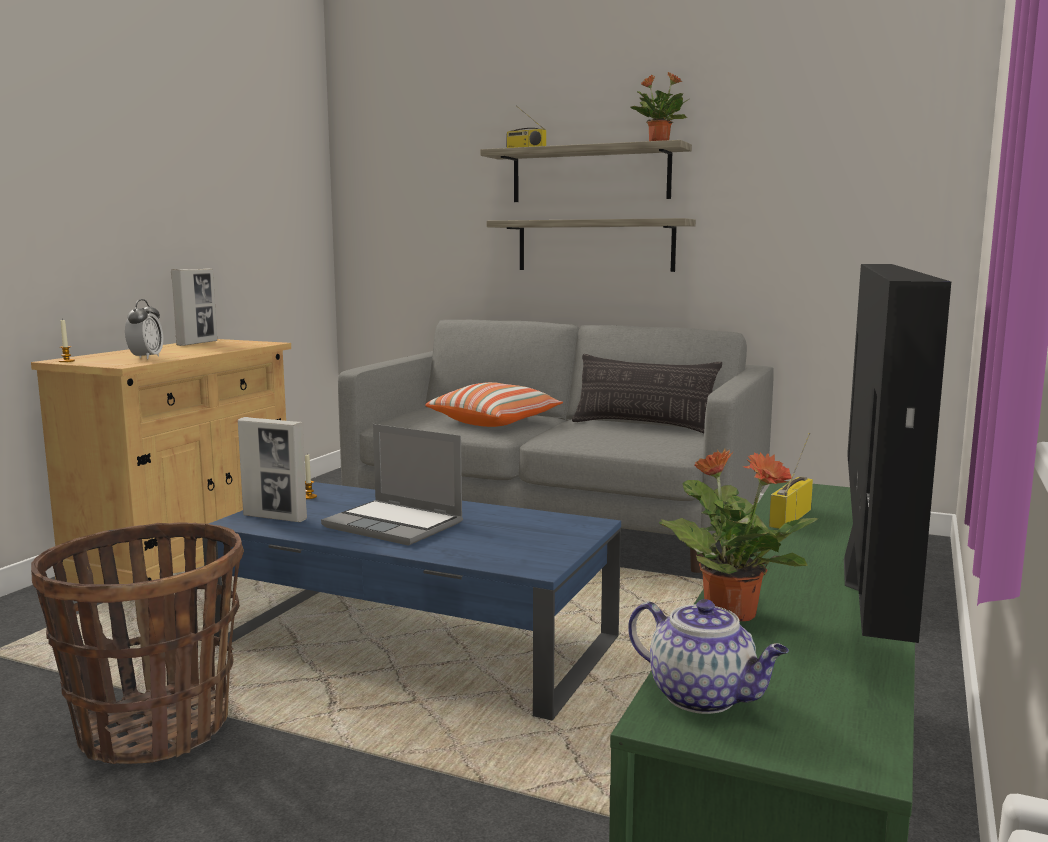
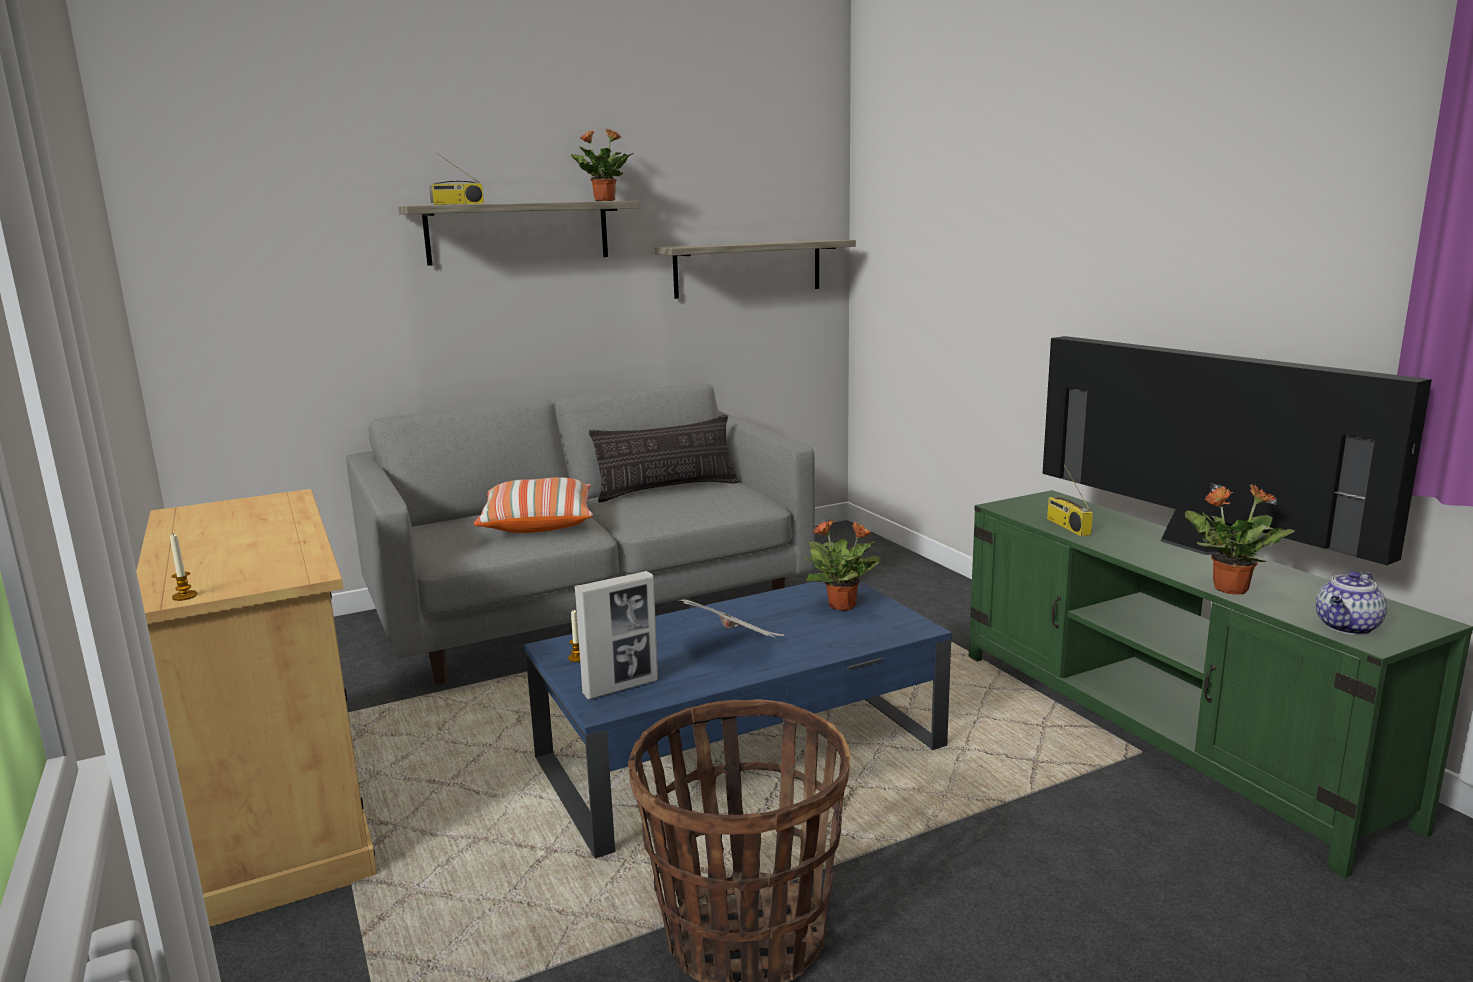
camera: 50 degrees left, 5 degrees up
alarm clock [125,299,163,359] -> none
picture frame [171,269,217,346] -> none
laptop [321,424,463,546] -> newspaper [678,600,784,637]
shelf [487,218,696,272] -> shelf moved to [655,239,856,299]
teapot [628,599,789,714] -> teapot turned 150 degrees clockwise [1316,571,1387,635]
none -> potted plant [804,519,881,611]

